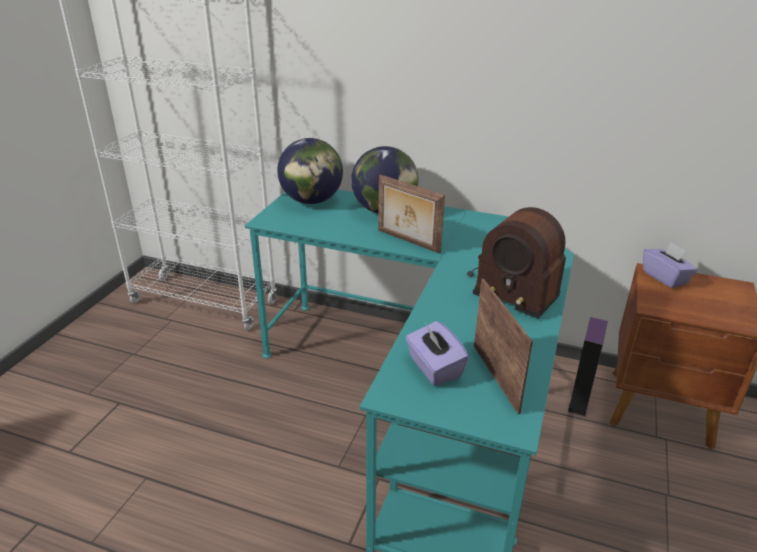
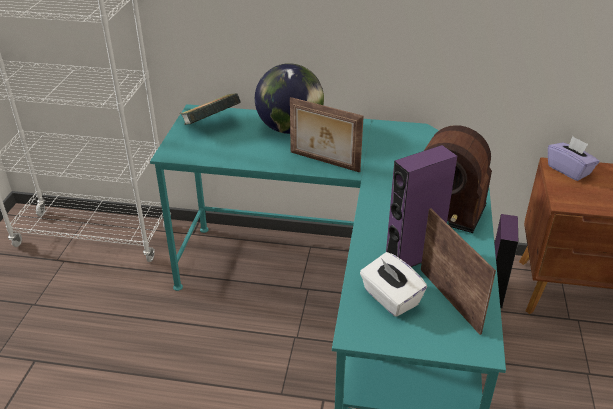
camera: 10 degrees left, 5 degrees up
globe [277,138,343,204] -> book [180,93,241,125]
purple tissue box [406,321,469,386] -> white tissue box [360,252,427,317]
none -> purple speaker [386,145,457,267]

